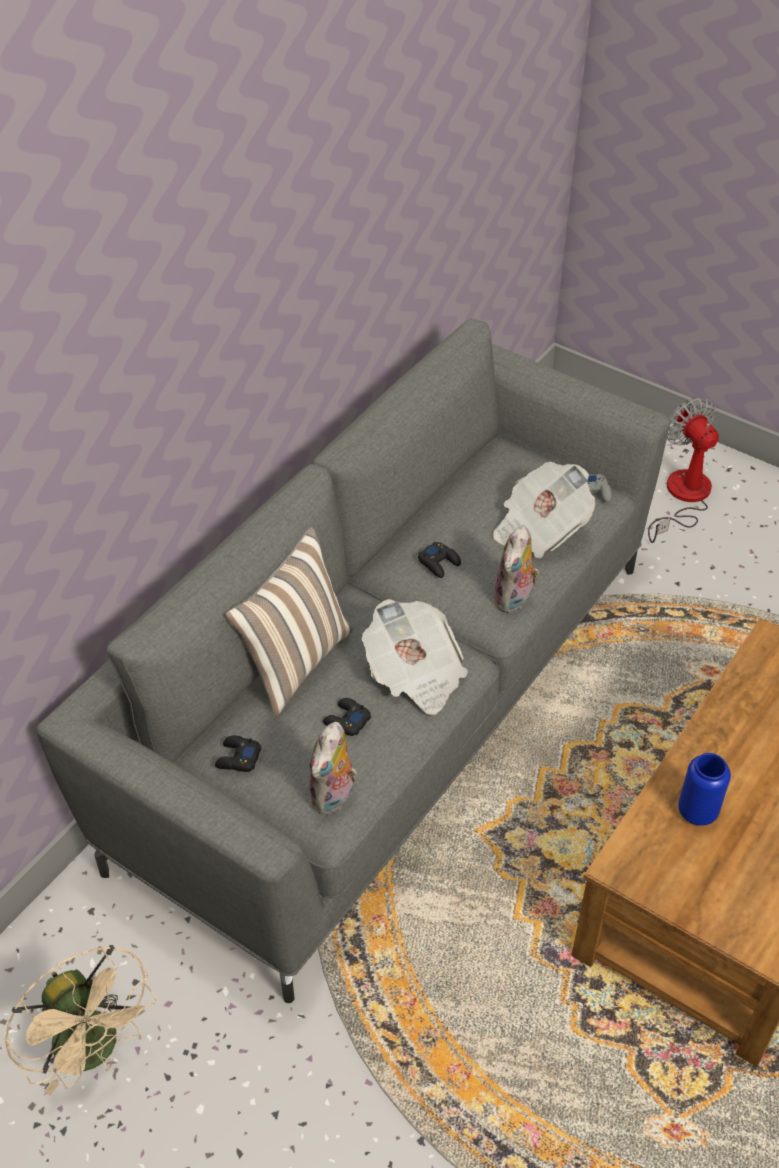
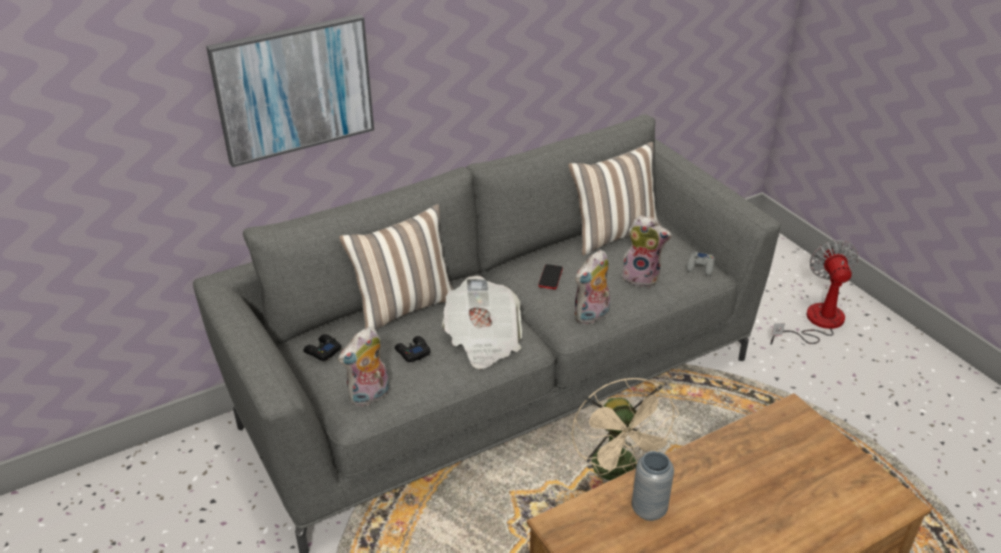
camera: 25 degrees right, 10 degrees down
beige fan [4,945,157,1096] -> beige fan moved to [571,378,680,480]
black game controller [418,542,461,578] -> phone [538,264,563,289]
newspaper [493,462,595,558] -> plush toy [621,215,672,287]
blue vase [678,753,731,826] -> grey vase [632,451,674,521]
none -> picture [206,14,374,167]
none -> pillow [568,142,661,255]

